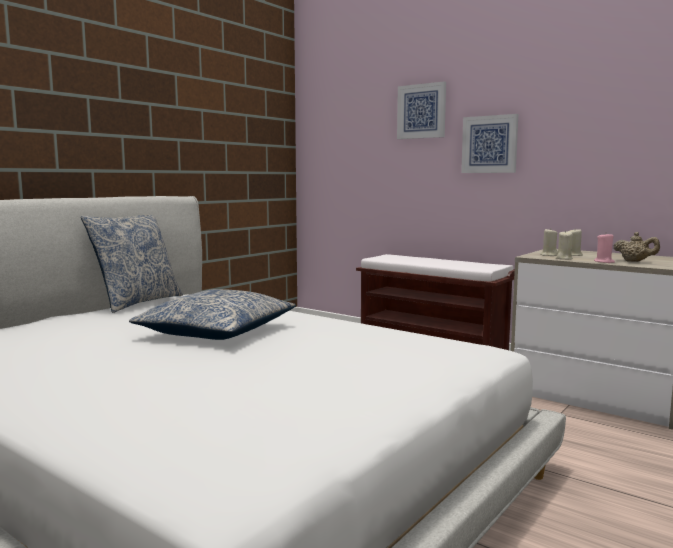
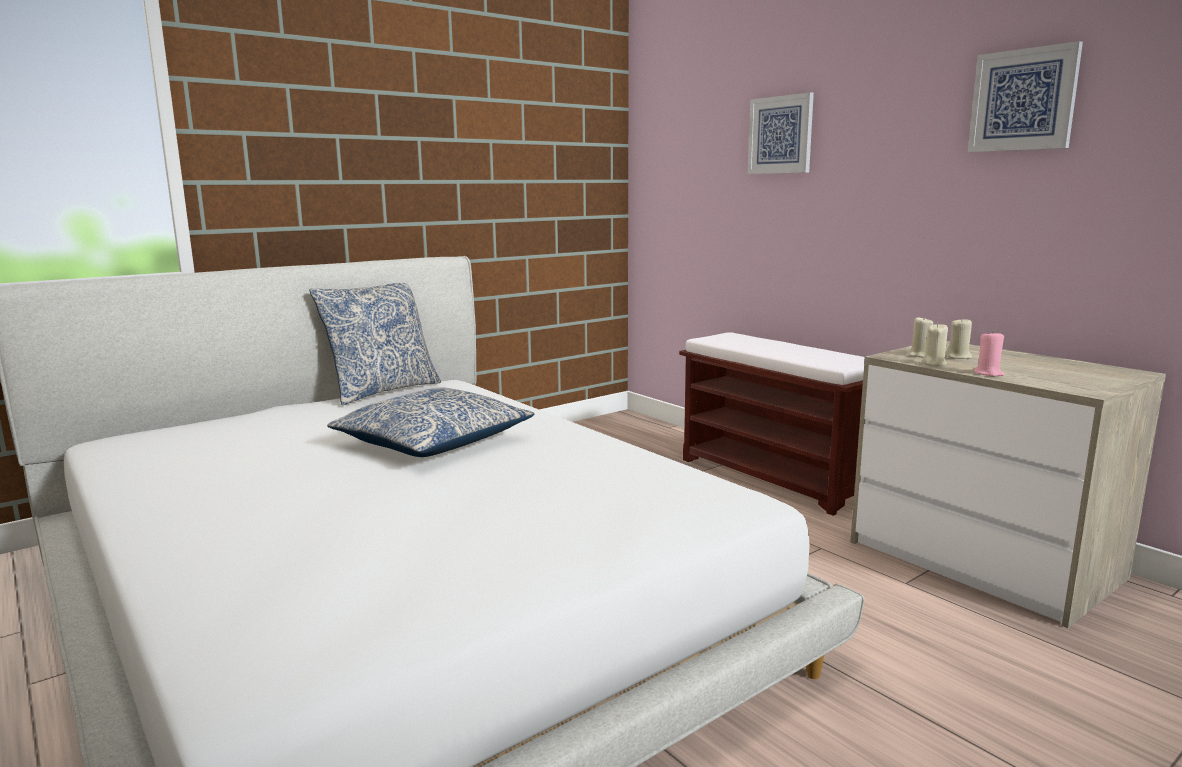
camera: 15 degrees right, 5 degrees up
picture [461,114,518,173] -> picture moved to [968,41,1083,152]
beige teapot [614,232,660,262] -> none

